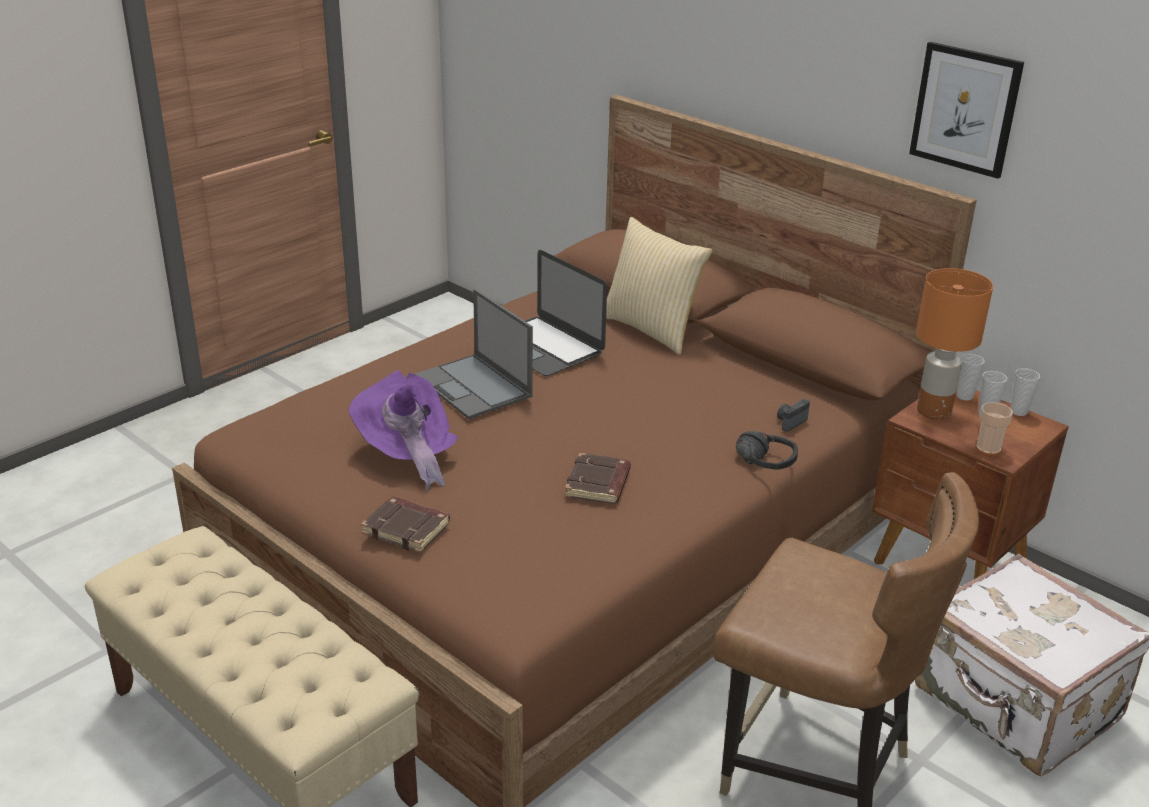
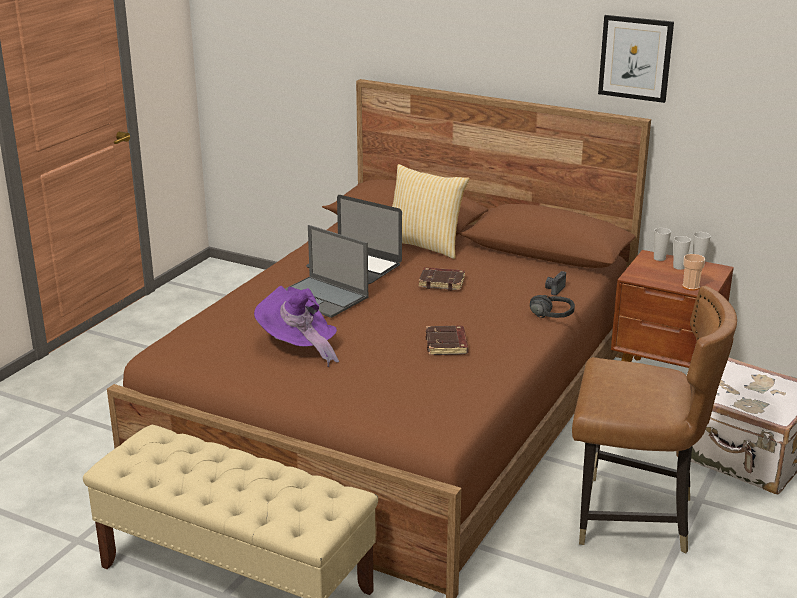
camera: 15 degrees left, 5 degrees down
brown book [361,496,450,553] -> brown book moved to [418,267,465,291]
orange table lamp [916,268,993,420] -> none

